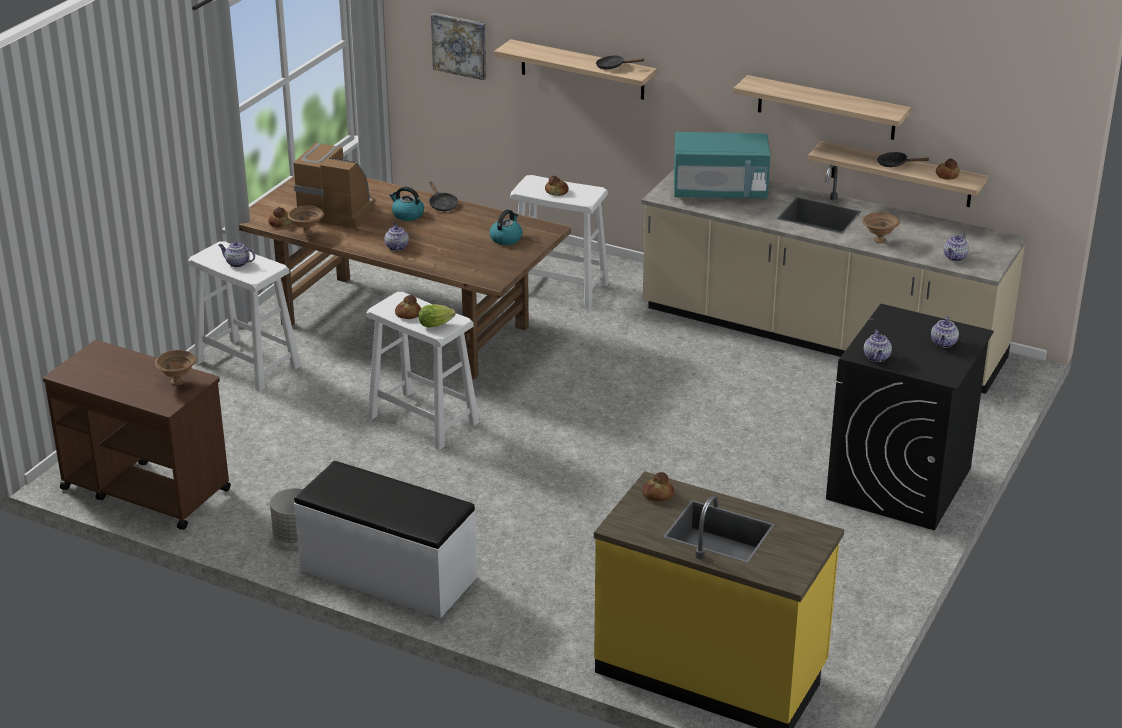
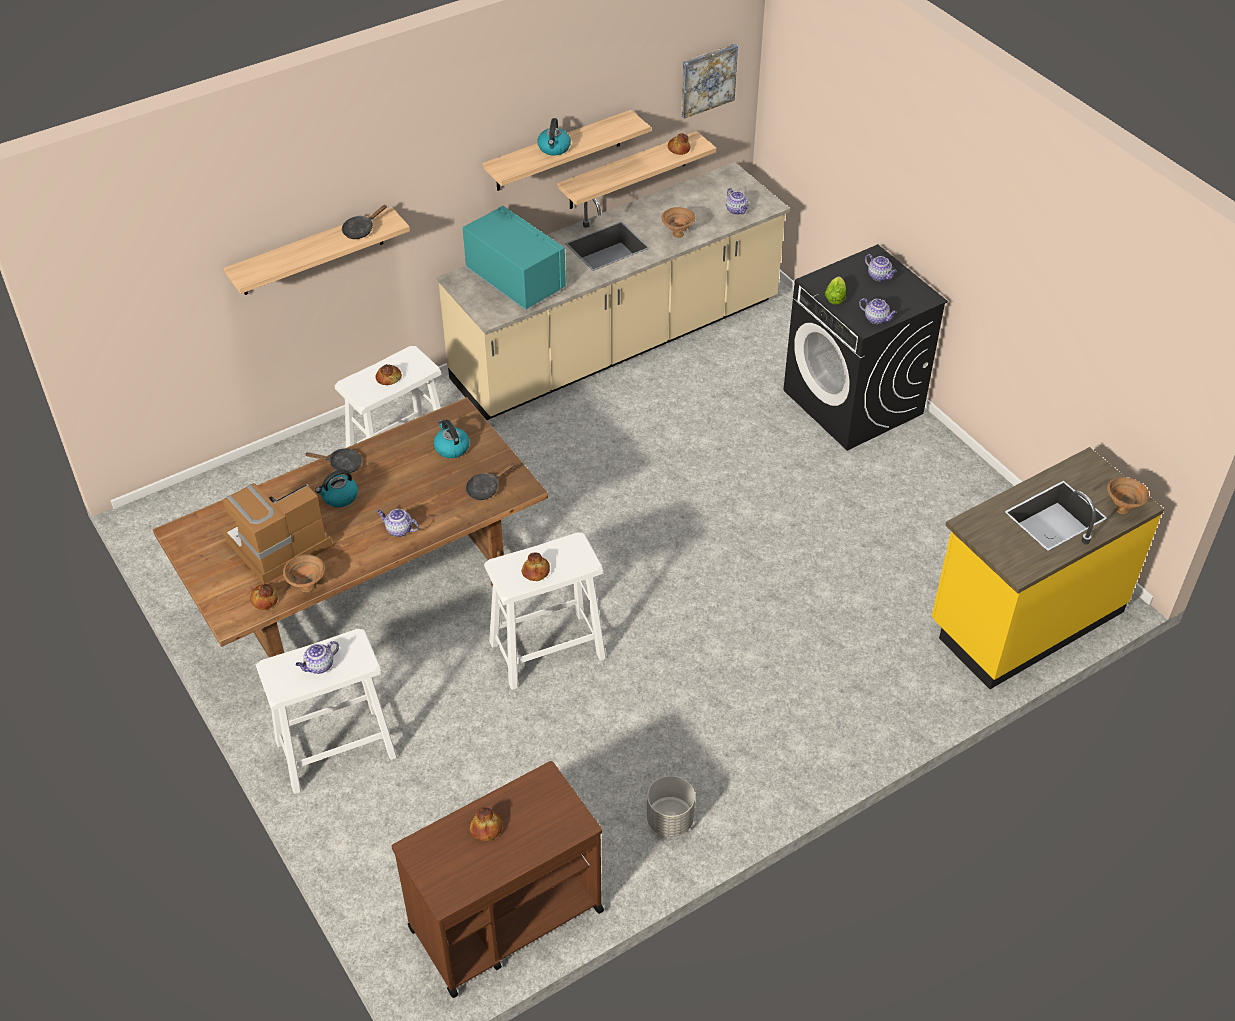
camera: 60 degrees left, 15 degrees up
brown bowl [155,350,197,385] -> brown bowl moved to [1107,477,1149,514]
white bench [294,461,477,618] -> none
lettuce [419,304,456,328] -> lettuce moved to [825,276,846,304]
picture [431,13,486,80] -> picture moved to [681,44,738,119]
bread [642,472,674,501] -> bread moved to [470,807,502,841]
turquoise microwave [674,132,770,199] -> turquoise microwave turned 75 degrees counterclockwise [463,206,566,310]
black frying pan [877,152,930,167] -> black frying pan moved to [466,463,515,500]
none -> kettle [537,118,571,156]

